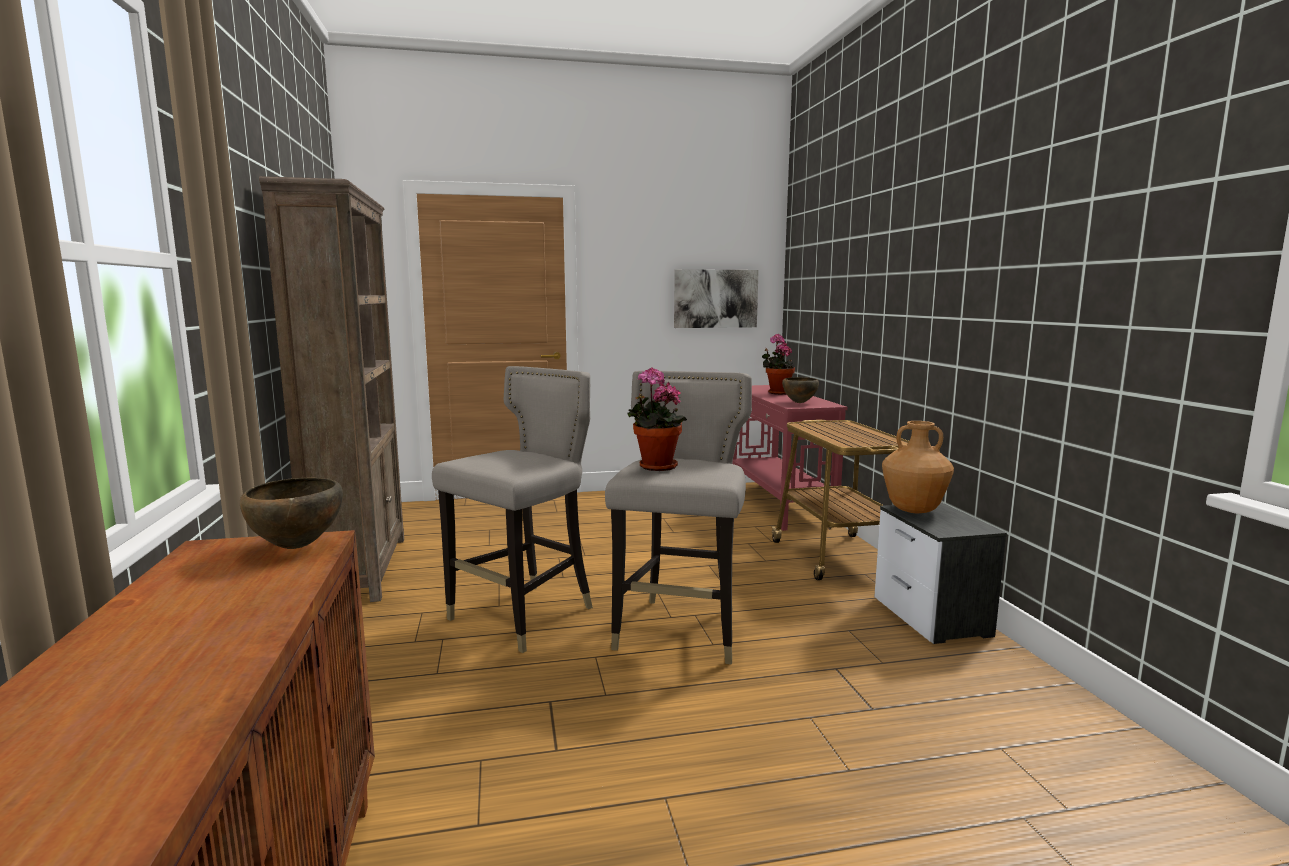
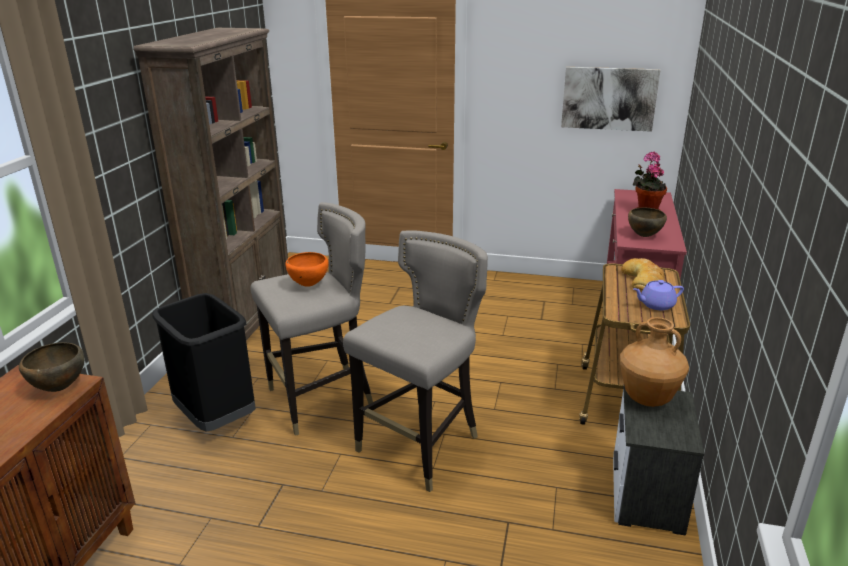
camera: 25 degrees right, 15 degrees up
potted plant [628,367,687,471] -> none
none -> black trash can [153,293,256,432]
none -> orange bowl [286,252,329,287]
none -> bread [621,258,665,291]
none -> purple teapot [633,280,684,310]

